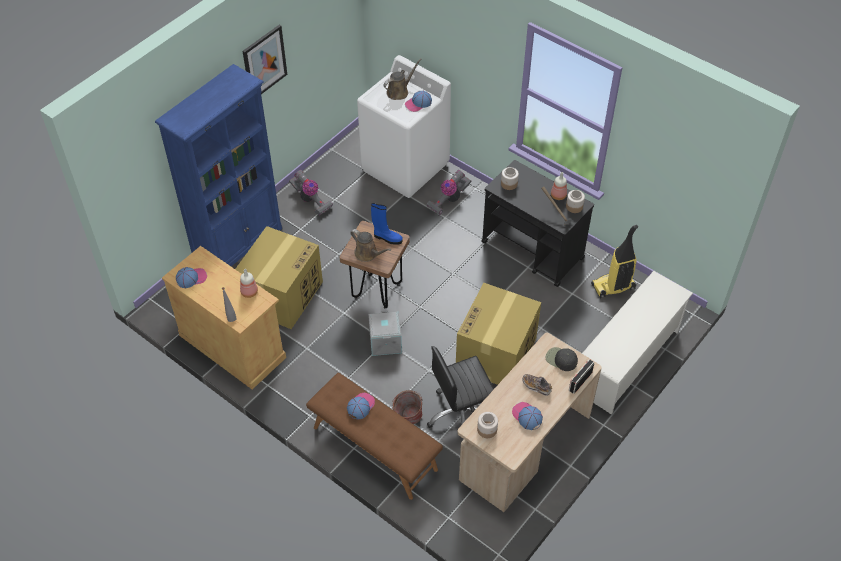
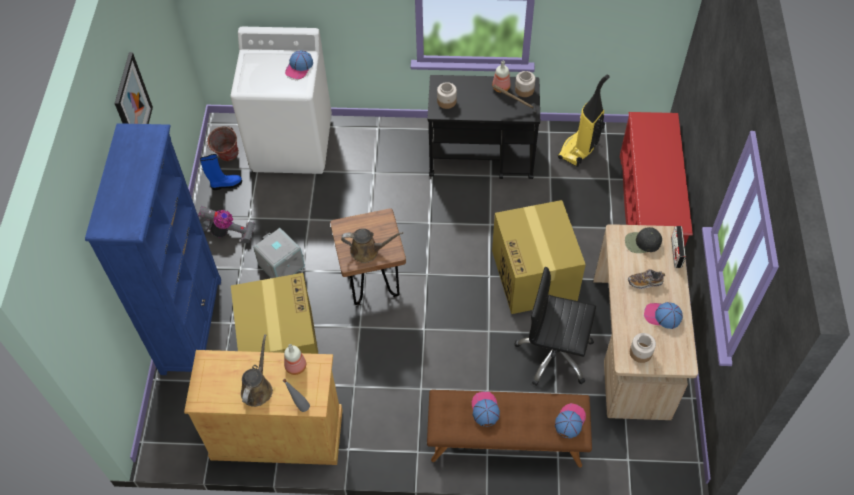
camera: 35 degrees left, 5 degrees up
cap [176,267,207,288] -> cap moved to [555,403,586,438]
grey storage box [368,310,402,356] -> grey storage box moved to [253,228,305,278]
blue boot [371,203,403,245] -> blue boot moved to [200,154,242,190]
brown watering can [383,58,422,100] -> brown watering can moved to [241,334,273,407]
bucket [392,390,422,424] -> bucket moved to [207,126,239,161]
vacuum cleaner [426,170,471,215] -> none
black office chair [427,346,494,441] -> black office chair turned 75 degrees clockwise [514,266,596,386]
white shoe rack [582,271,693,415] -> red shoe rack [620,112,693,246]

